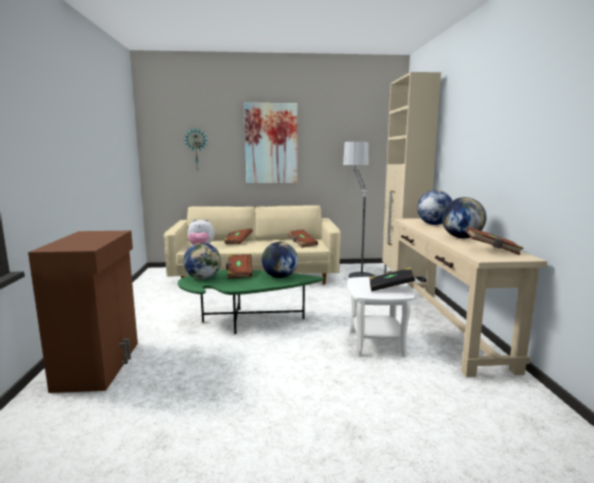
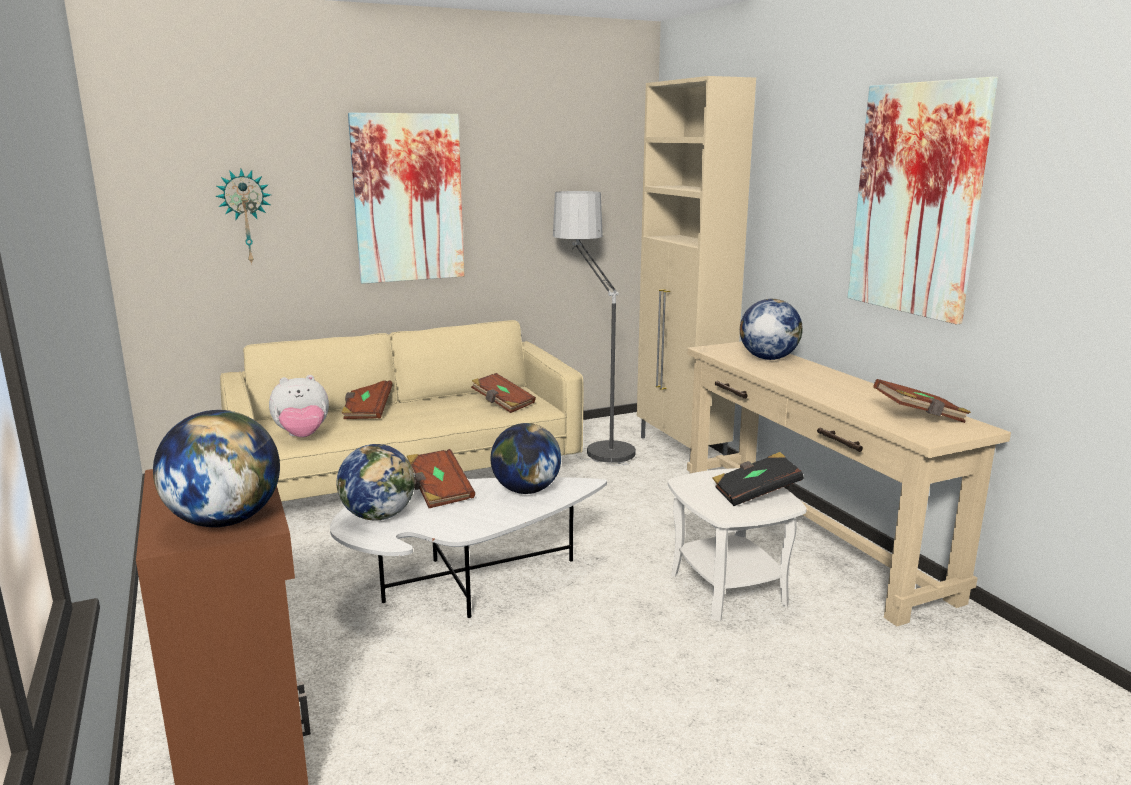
camera: 20 degrees left, 5 degrees up
green coffee table [178,270,324,334] -> white coffee table [330,477,607,618]
globe [442,197,487,239] -> globe moved to [153,410,280,527]
none -> picture [848,77,998,324]

